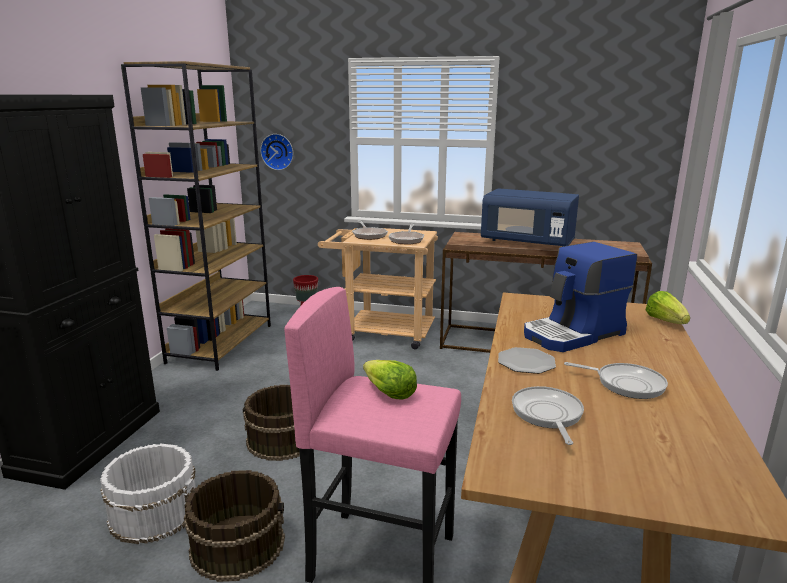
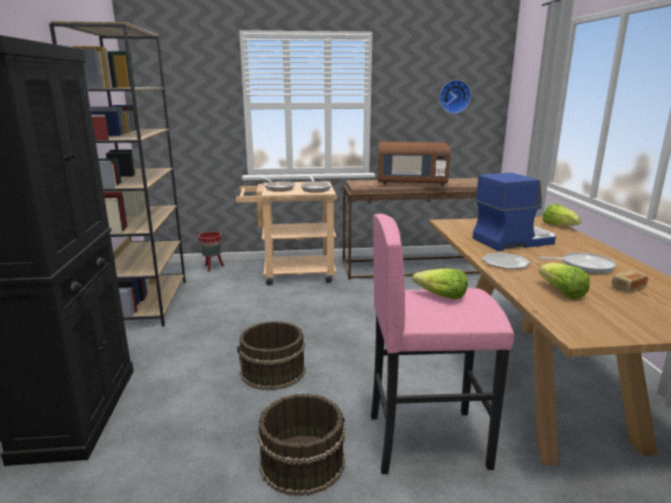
camera: 20 degrees left, 0 degrees up
white bucket [100,443,196,544] -> none
wall clock [260,134,293,170] -> wall clock moved to [440,80,471,114]
blue microwave [481,188,579,247] -> brown microwave [378,142,450,186]
frying pan [512,386,584,445] -> lettuce [539,263,590,299]
coffee machine [524,242,637,352] -> coffee machine turned 150 degrees counterclockwise [473,173,556,251]
none -> bread [612,270,648,292]

